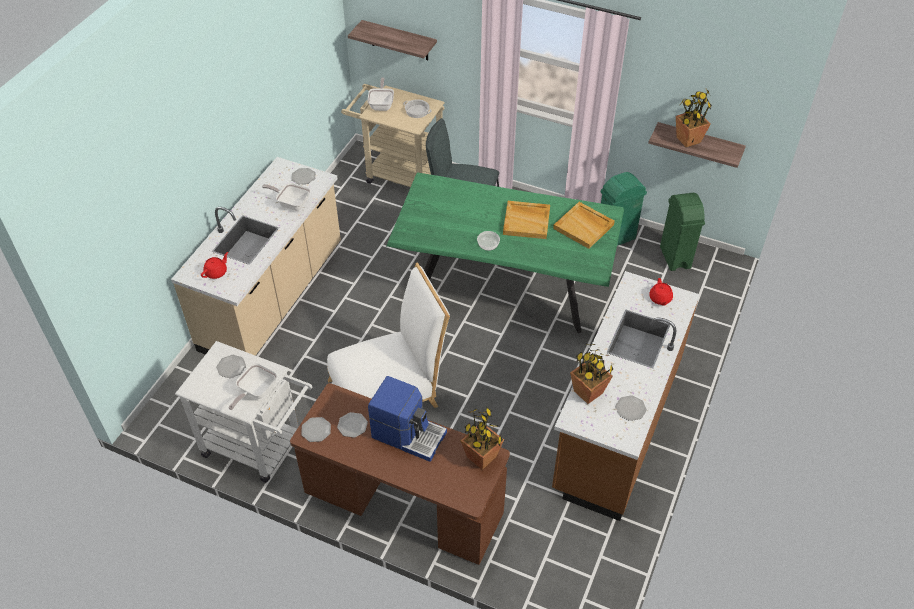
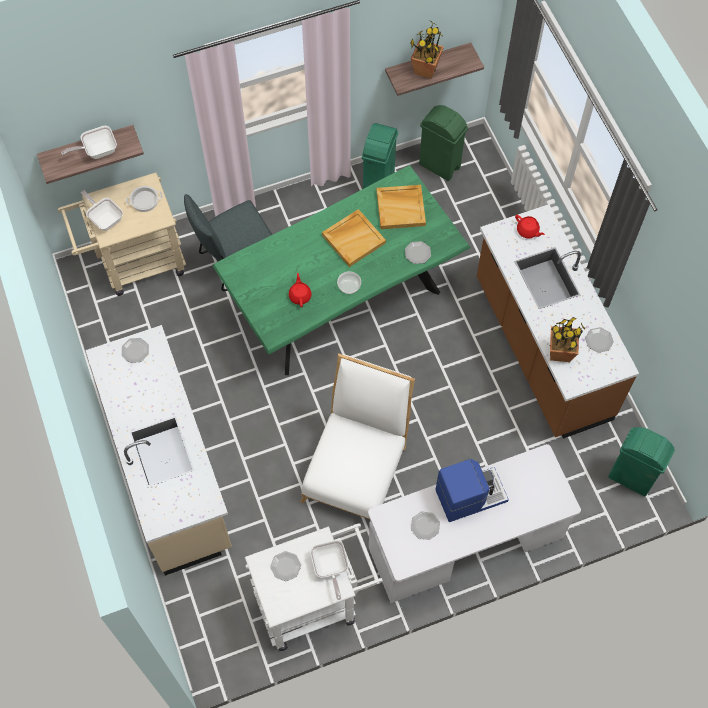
camera: 45 degrees left, 15 degrees up
red teapot [201,252,228,279] -> red teapot moved to [289,273,312,307]
frying pan [262,183,310,211] -> frying pan moved to [61,126,117,159]
brown desk [290,383,510,565] -> white desk [368,444,581,603]
plate [301,417,331,442] -> plate moved to [405,241,431,264]
potted plant [460,406,504,470] -> none
none -> green trash can [608,427,675,496]

